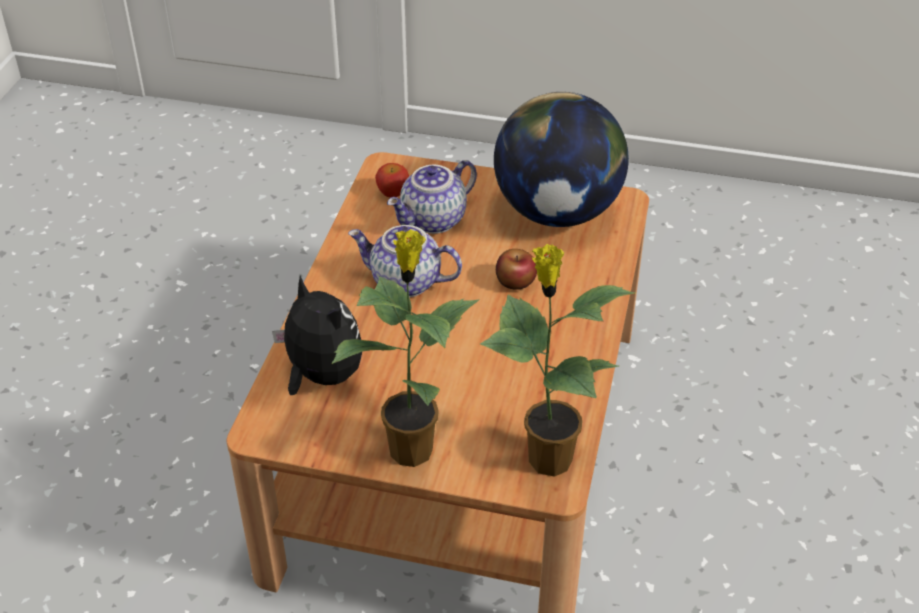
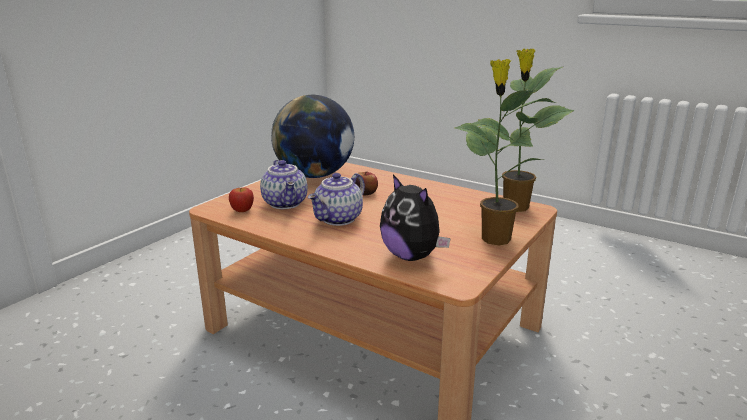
camera: 70 degrees left, 20 degrees down
plush toy [272,275,362,395] -> plush toy turned 105 degrees counterclockwise [380,175,451,261]

